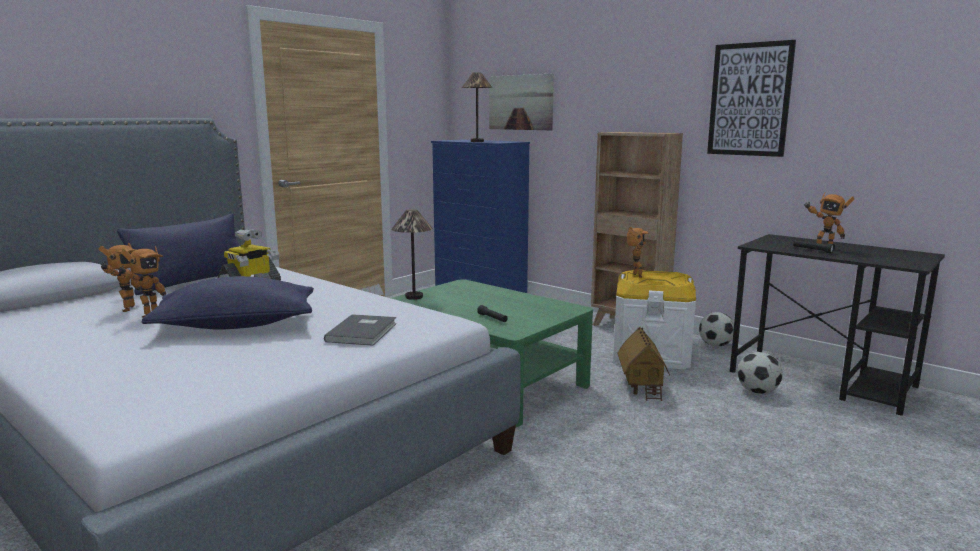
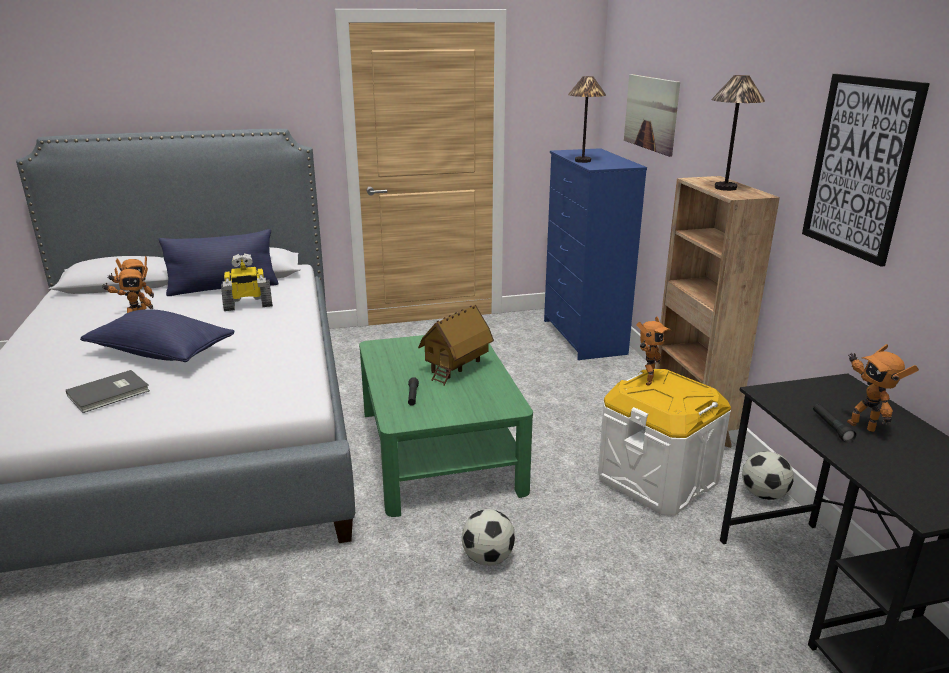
camera: 35 degrees right, 10 degrees up
grey book [324,314,397,346] -> grey book moved to [66,370,150,413]
table lamp [391,209,433,300] -> table lamp moved to [711,75,765,191]
toy house [617,327,670,401] -> toy house moved to [418,305,494,386]
football [737,352,783,394] -> football moved to [462,509,515,566]

